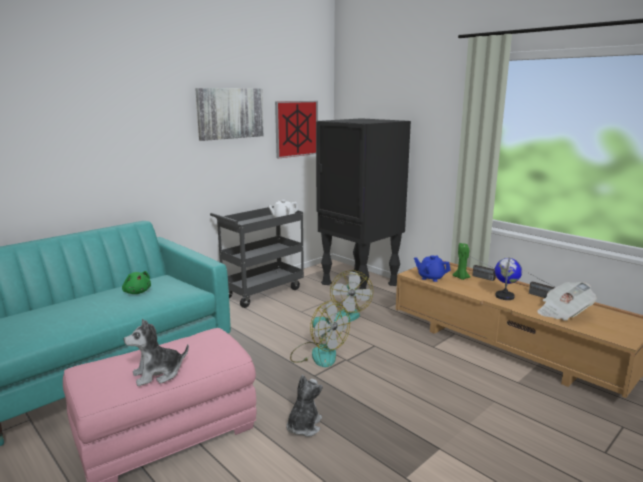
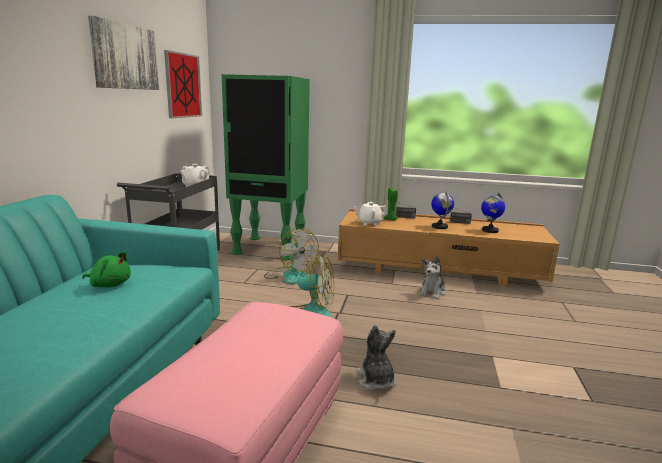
camera: 35 degrees left, 0 degrees up
plush toy [124,319,189,386] -> plush toy moved to [420,256,446,300]
black cabinet [316,118,411,289] -> green cabinet [221,74,310,260]
blue teapot [414,255,451,282] -> white teapot [353,202,388,226]
newspaper [537,282,597,321] -> globe [481,193,505,233]

